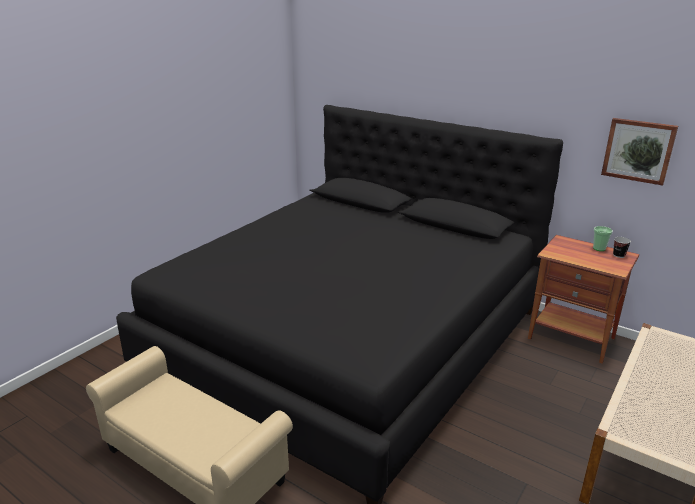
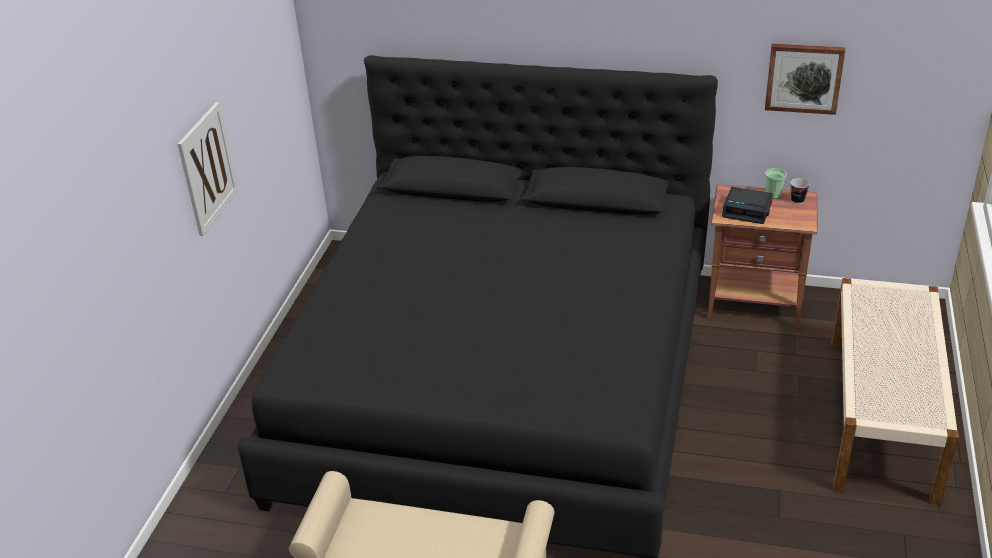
camera: 20 degrees left, 10 degrees up
none -> picture [178,102,238,236]
none -> alarm clock [722,187,773,224]

